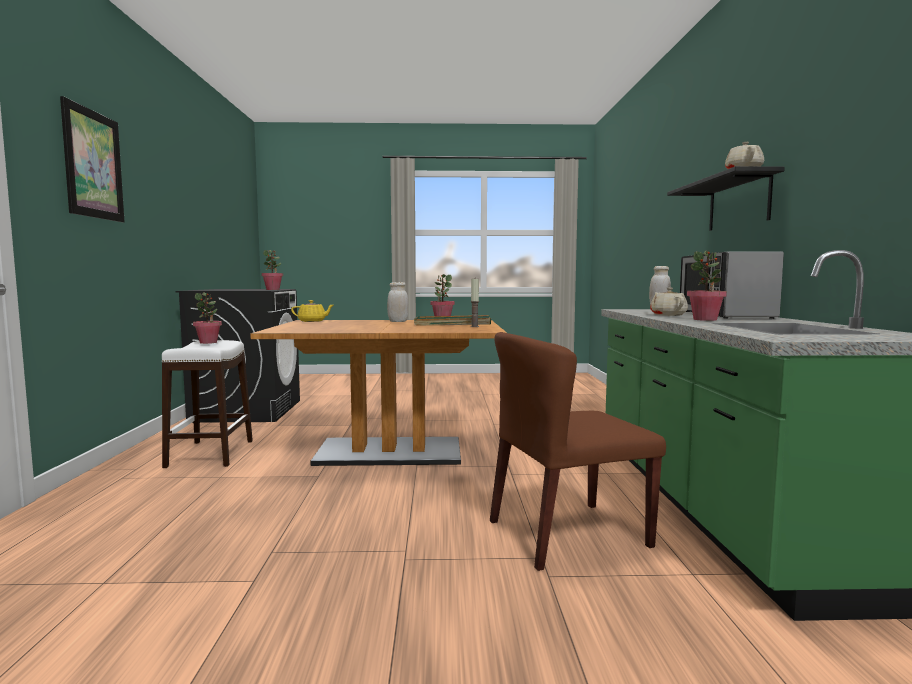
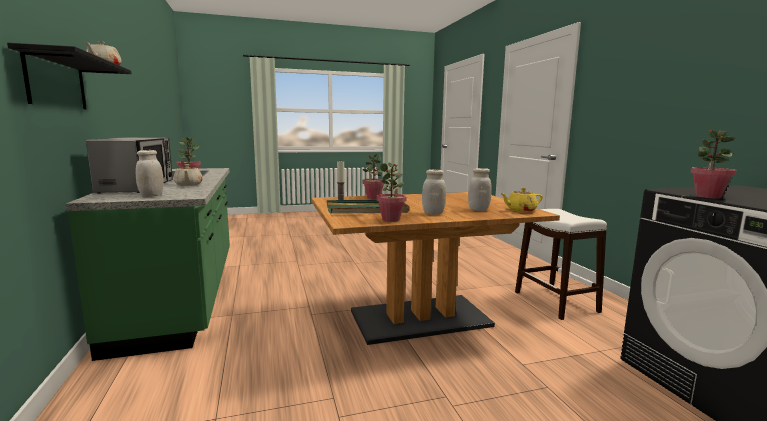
camera: 165 degrees right, 5 degrees up
picture [60,96,125,222] -> none
potted plant [193,292,222,344] -> potted plant moved to [362,154,385,199]
brown chair [490,332,666,571] -> none
none -> white jar [468,168,492,211]

